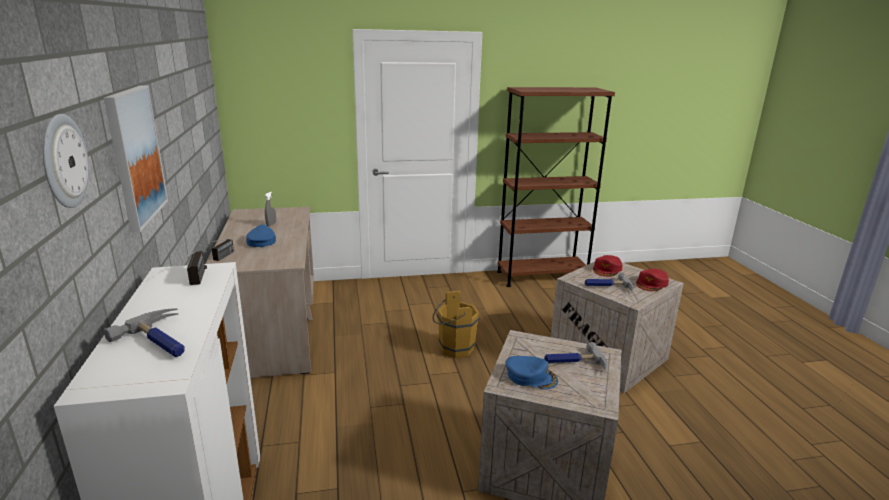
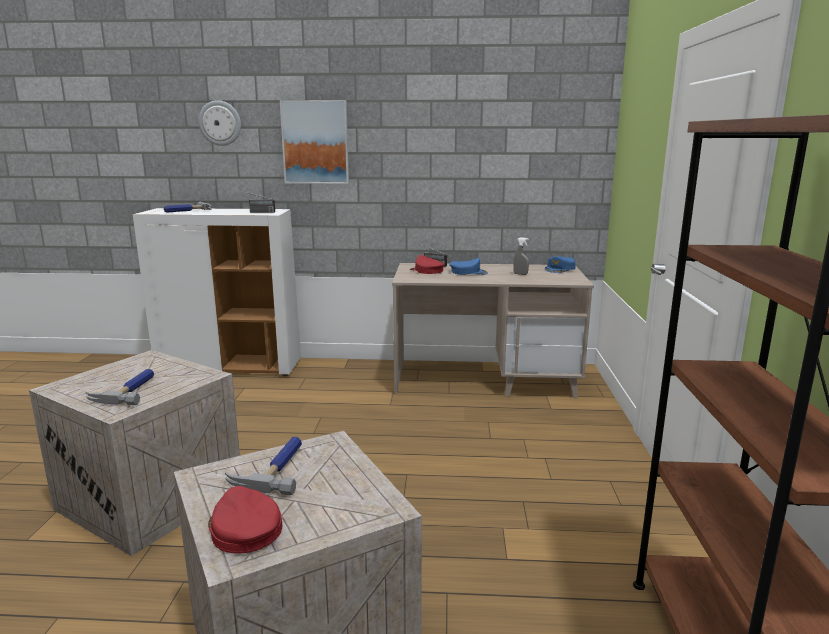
camera: 105 degrees right, 5 degrees down
brown bucket [433,291,480,358] -> none
blue cap [505,356,558,389] -> blue cap moved to [544,256,576,273]
red cap [593,255,623,277] -> red cap moved to [410,255,444,274]

